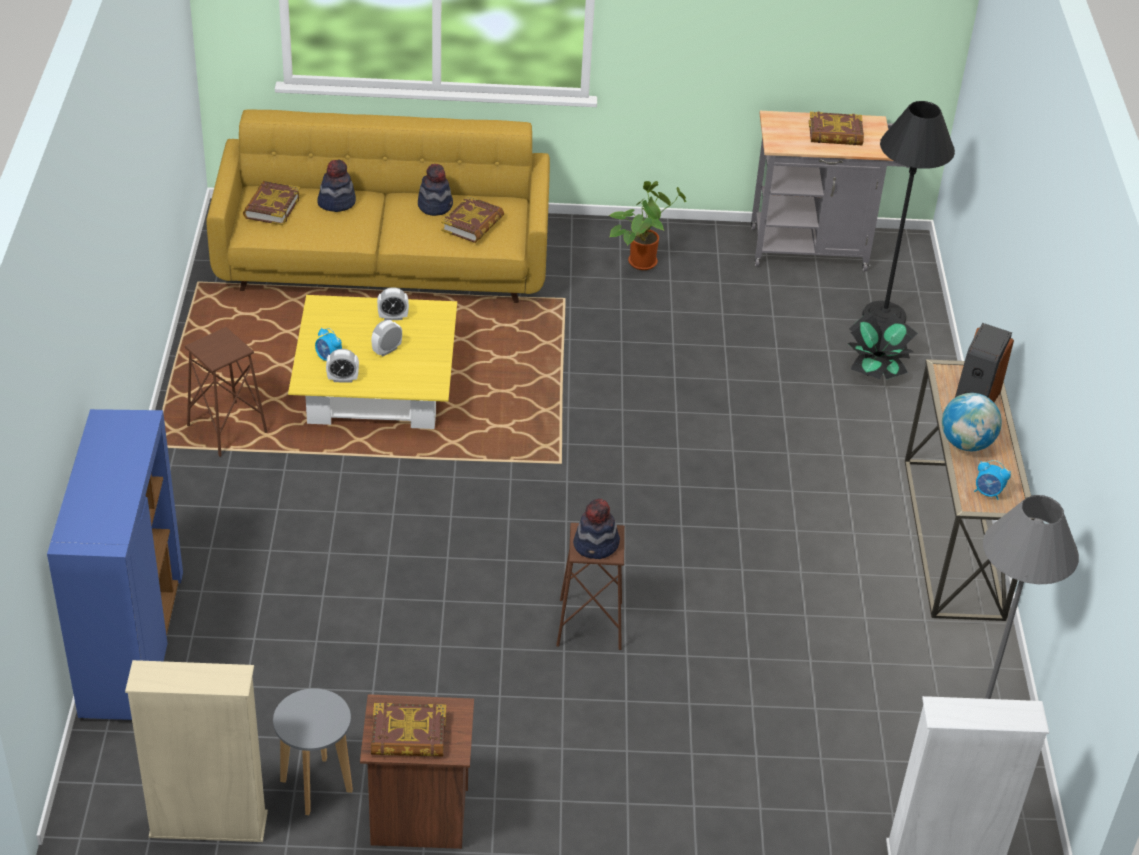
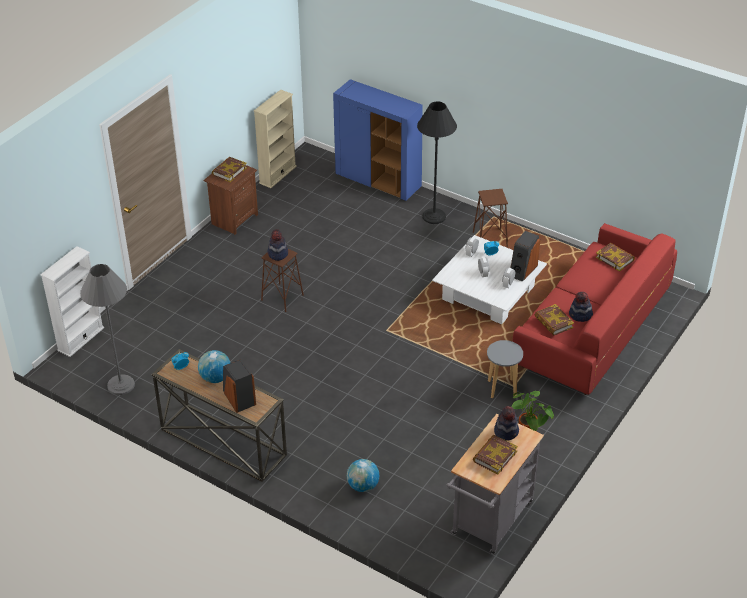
camera: 125 degrees right, 0 degrees up
yellow sofa [206,109,550,303] -> red sofa [512,223,677,395]
grey stool [273,688,353,815] -> grey stool moved to [487,340,523,398]
yellow coffee table [288,295,457,429] -> white coffee table [432,235,547,324]
hat [317,159,356,212] -> hat moved to [494,406,519,441]
potted plant [848,312,918,380] -> globe [347,459,379,492]
black floor lamp [862,101,955,327] -> black floor lamp moved to [417,101,457,224]
none -> speaker [510,231,540,282]

